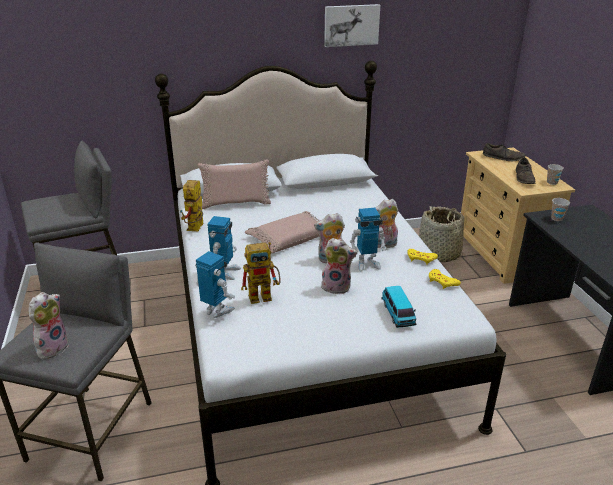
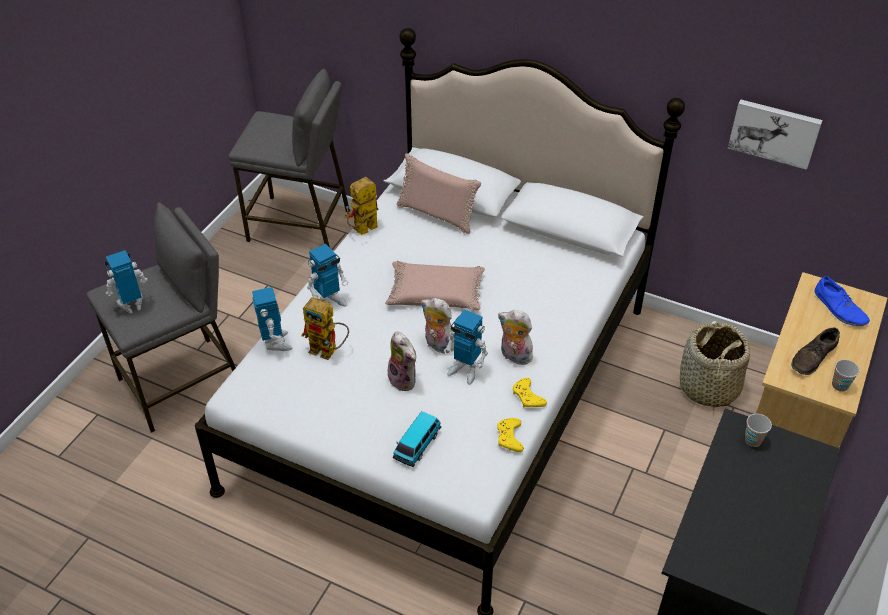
camera: 40 degrees right, 15 degrees up
plush toy [29,292,69,359] -> toy robot [104,250,147,313]
picture [324,4,380,47] -> picture moved to [728,99,823,170]
brown shoe [483,143,526,161] -> blue shoe [814,276,870,326]

